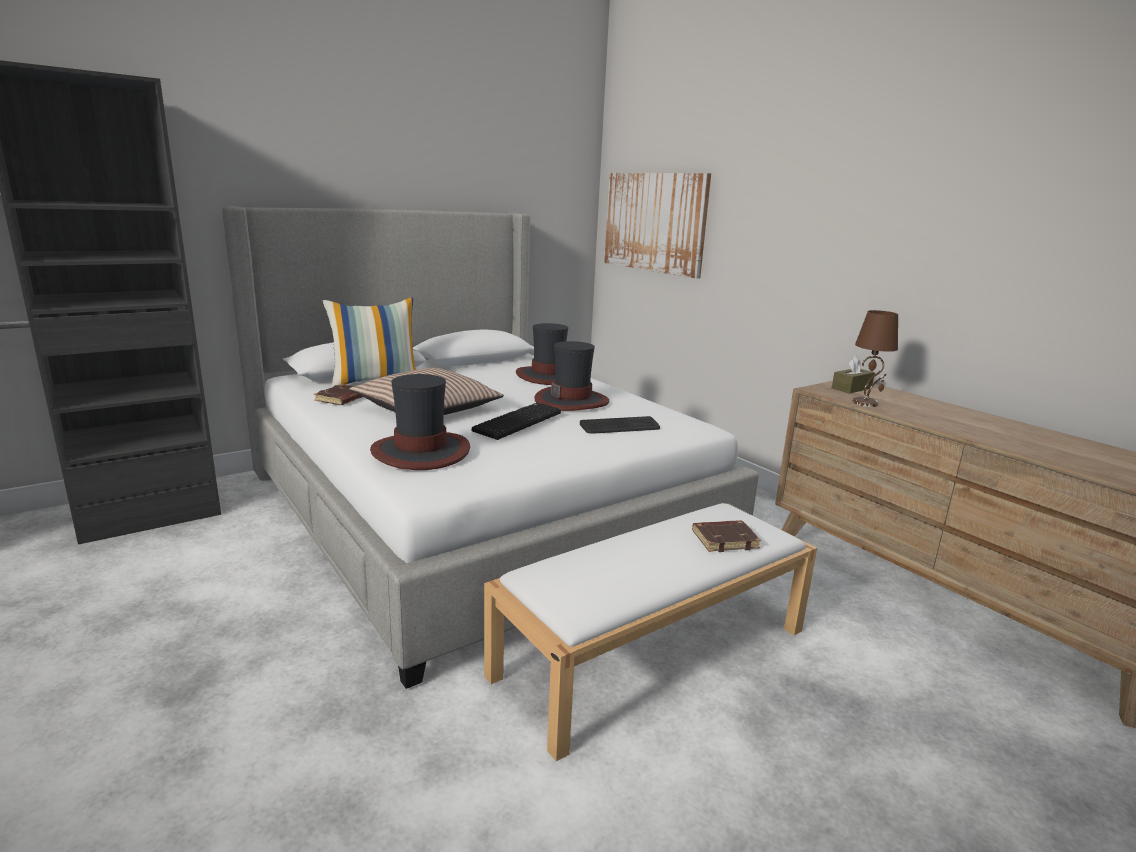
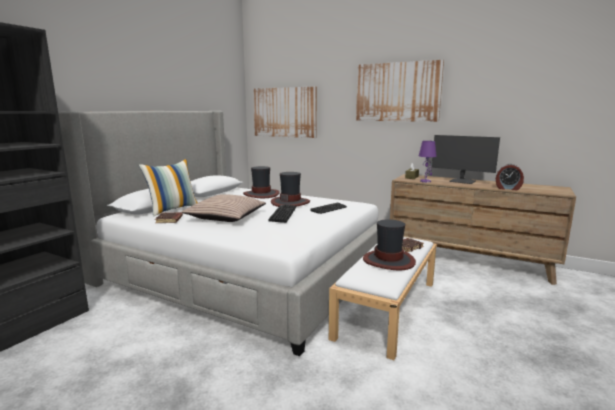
camera: 25 degrees left, 5 degrees down
hat [370,374,470,470] -> hat moved to [363,219,416,270]
brown table lamp [853,310,898,407] -> purple table lamp [419,141,437,183]
none -> picture [356,60,444,122]
none -> monitor [432,135,500,184]
none -> alarm clock [496,164,524,190]

